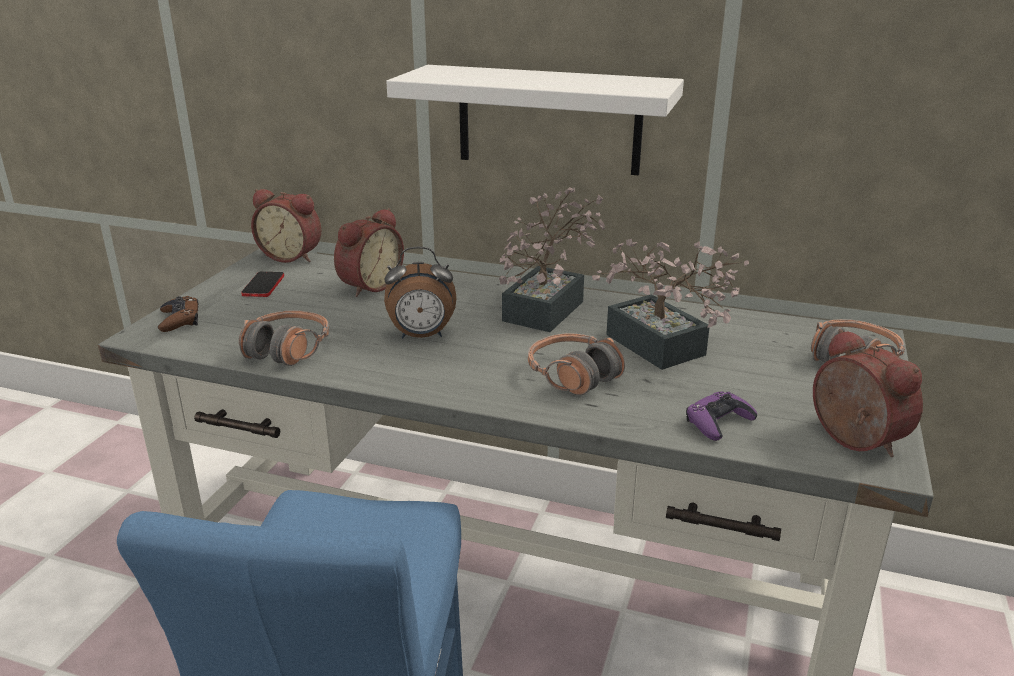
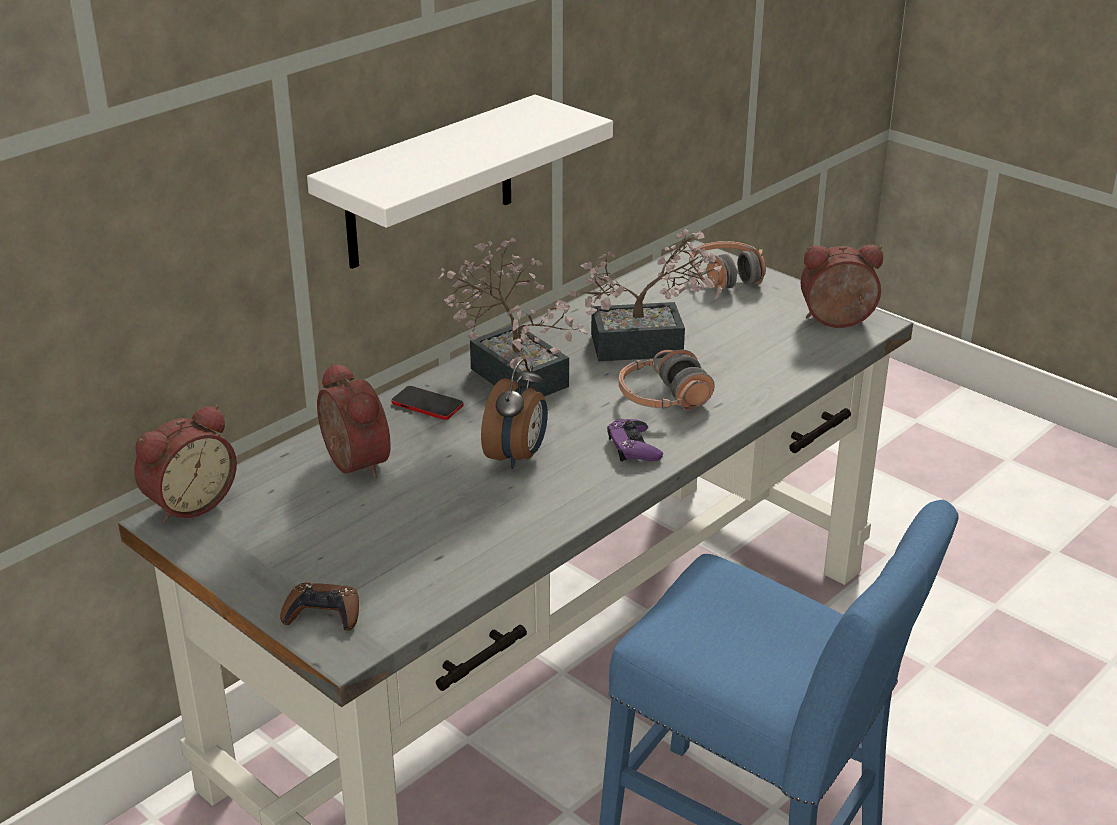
camera: 65 degrees left, 5 degrees up
headphones [239,310,329,366] -> none
phone [241,272,284,297] -> phone moved to [391,386,464,420]
purple game controller [686,391,757,441] -> purple game controller moved to [607,419,663,462]

